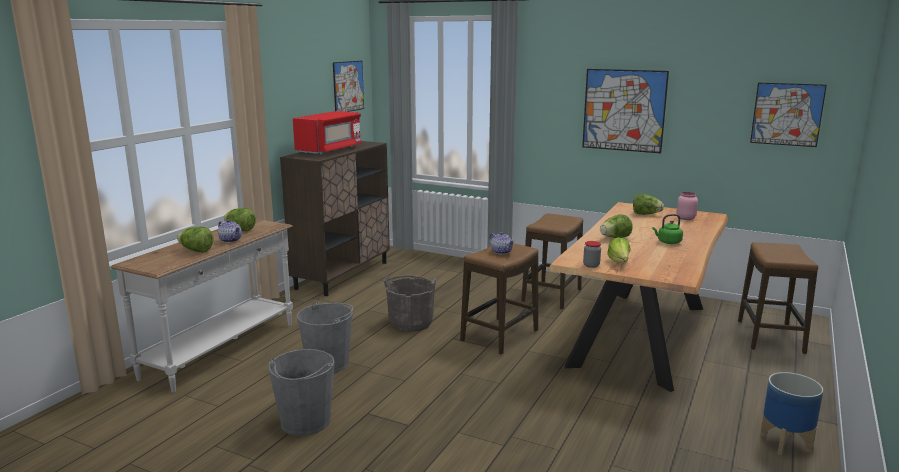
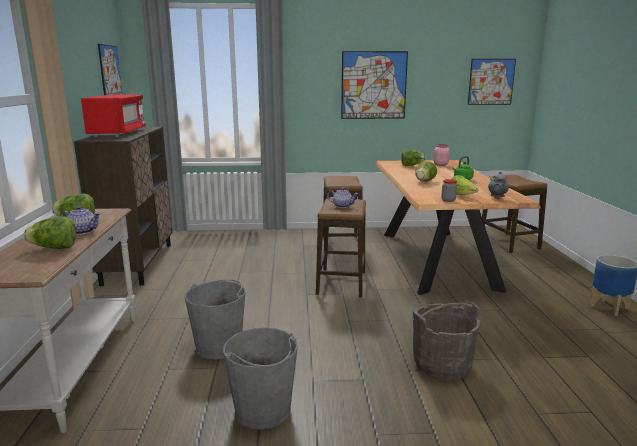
camera: 30 degrees left, 0 degrees up
grey bucket [384,275,436,332] -> grey bucket moved to [413,301,480,381]
none -> teapot [488,172,509,199]

